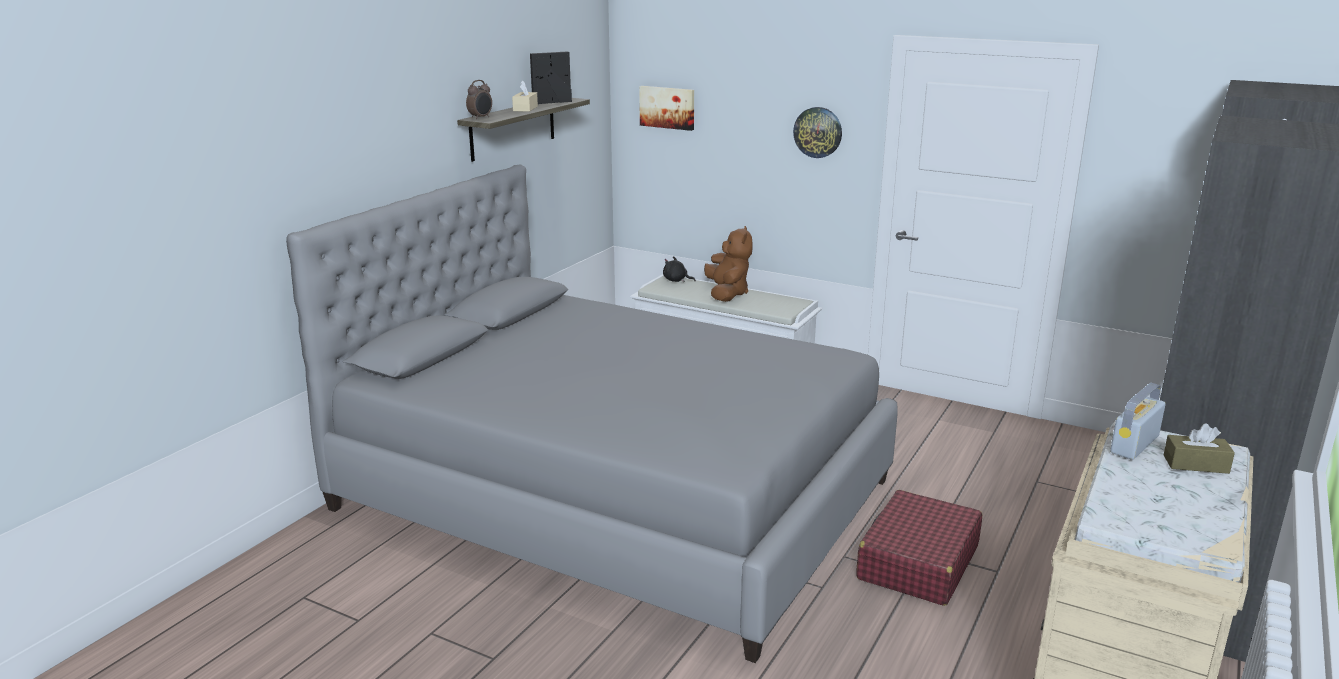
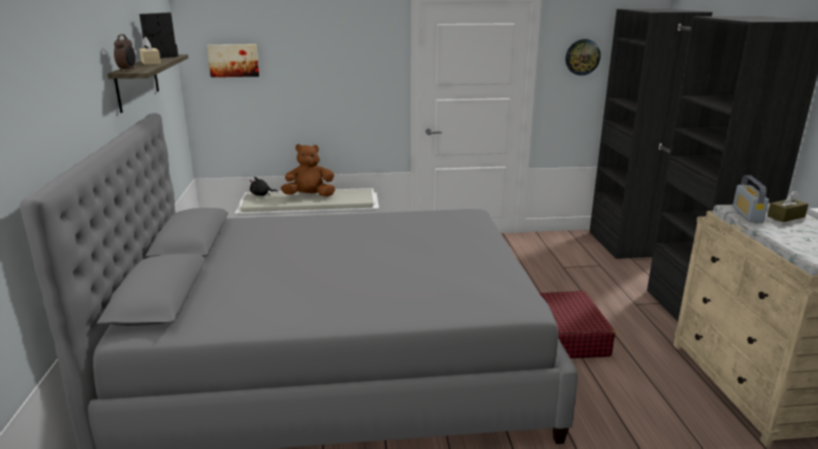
camera: 35 degrees left, 0 degrees up
brown plush toy [704,226,753,302] -> brown plush toy turned 60 degrees counterclockwise [281,144,335,197]
wall clock [793,107,842,158] -> wall clock moved to [566,39,601,76]

